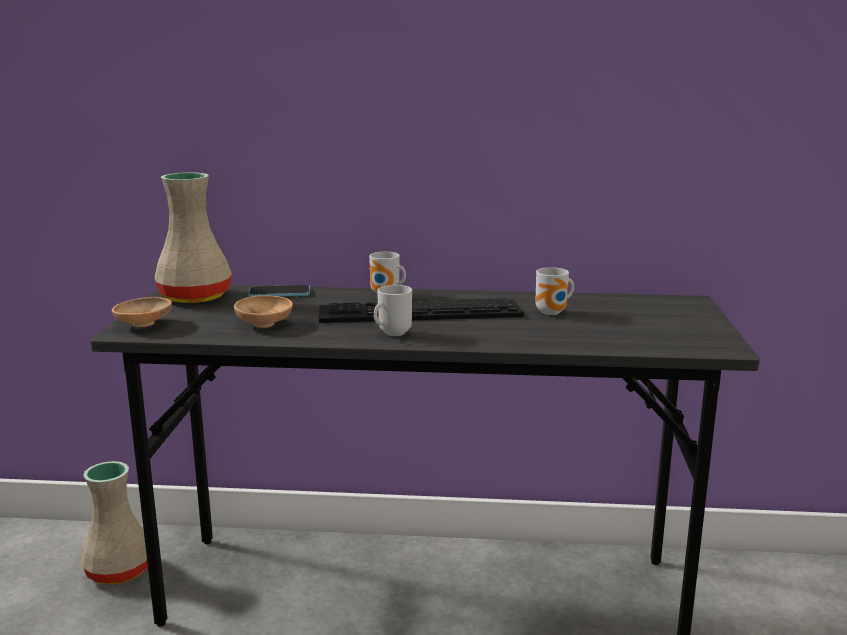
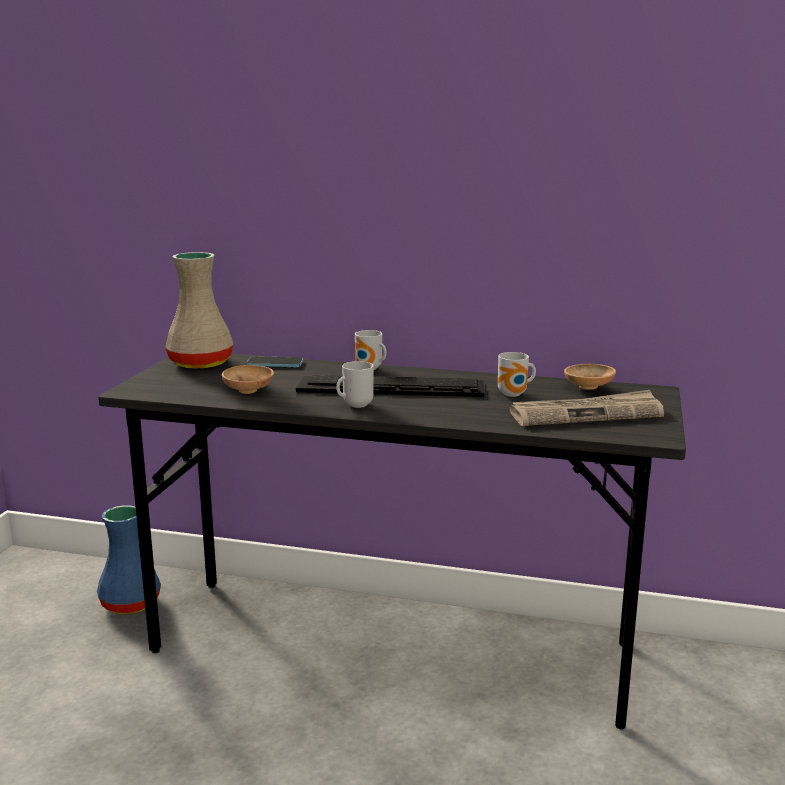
camera: 10 degrees right, 0 degrees up
beige vase [80,461,148,585] -> blue vase [97,505,161,614]
brown bowl [112,297,172,327] -> brown bowl moved to [564,364,616,390]
none -> newspaper [509,390,664,426]

